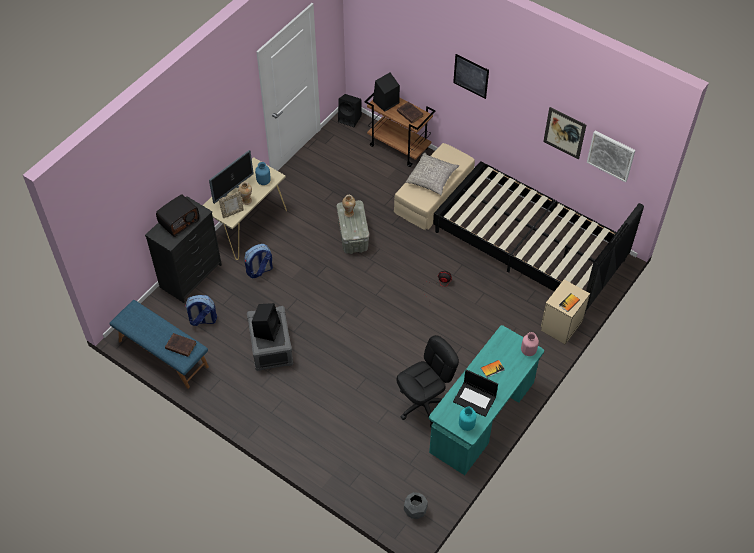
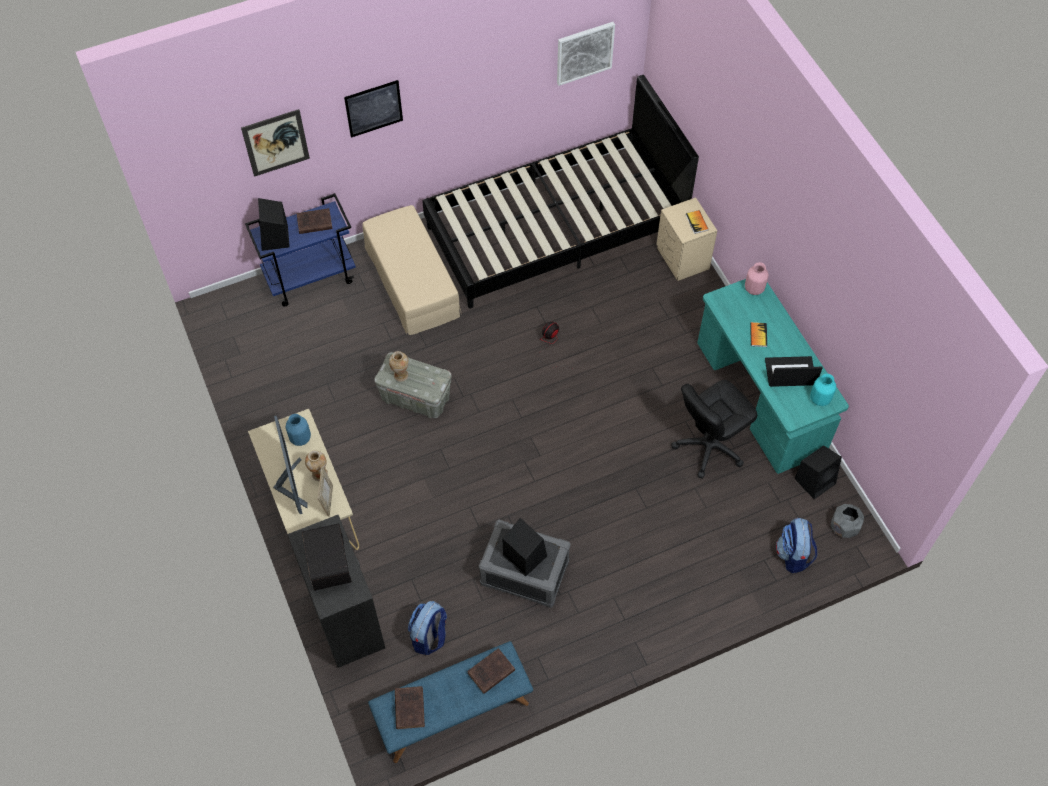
camera: 60 degrees left, 5 degrees up
backpack [244,244,273,278] -> backpack moved to [776,518,817,573]
black speaker [338,94,362,127] -> black speaker moved to [795,445,842,499]
brown cart [365,93,436,167] -> blue cart [245,193,356,307]
black office chair [397,335,459,427] -> black office chair turned 120 degrees counterclockwise [671,380,757,479]
grey pillow [406,153,459,195] -> none
laptop [453,369,498,417] -> laptop turned 150 degrees counterclockwise [765,356,822,387]
picture [543,107,586,160] -> picture moved to [241,109,310,177]
none -> brown book [395,686,425,729]

